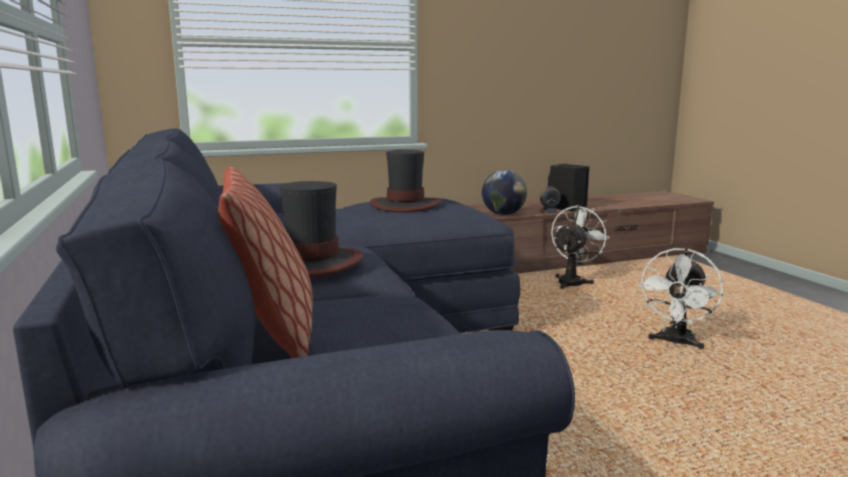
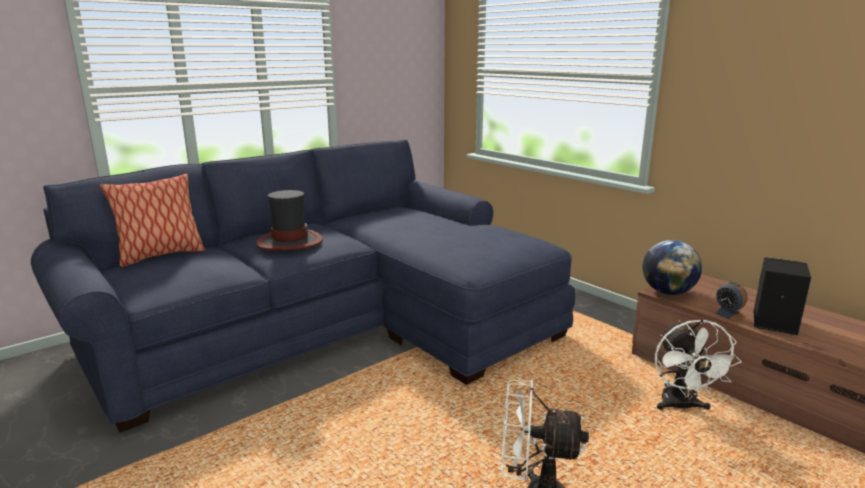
camera: 70 degrees right, 5 degrees up
hat [370,150,441,213] -> none
white fan [551,205,610,289] -> white fan turned 75 degrees clockwise [655,319,742,412]

